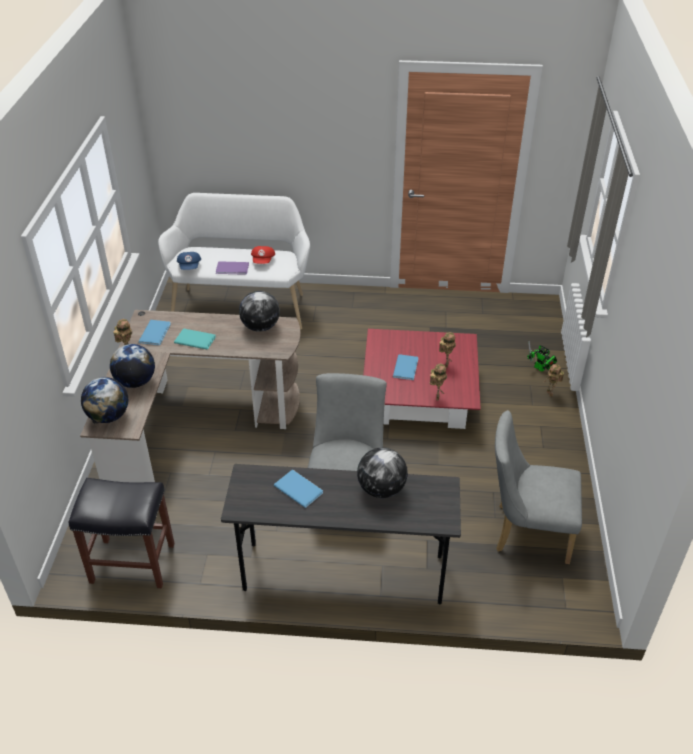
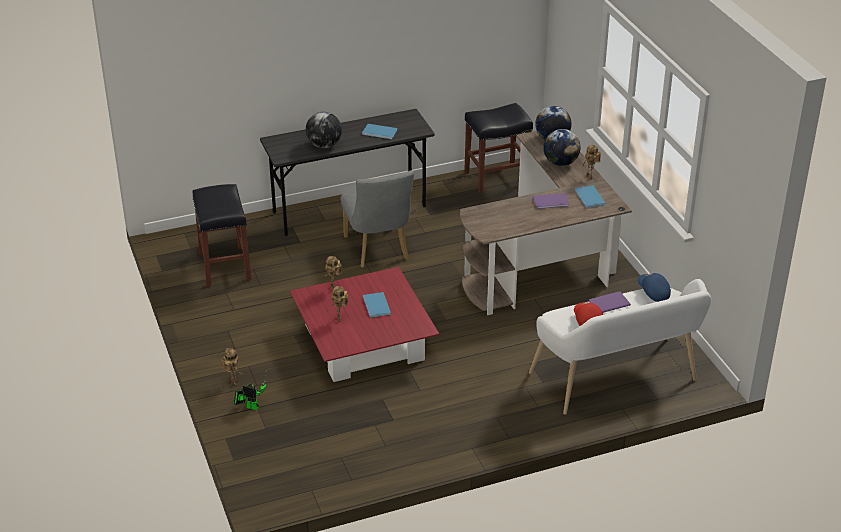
camera: 155 degrees right, 5 degrees down
turquoise book [174,329,216,350] -> purple book [533,193,570,209]
globe [239,291,280,332] -> none
grey chair [495,410,582,564] -> black stool [193,184,251,286]

